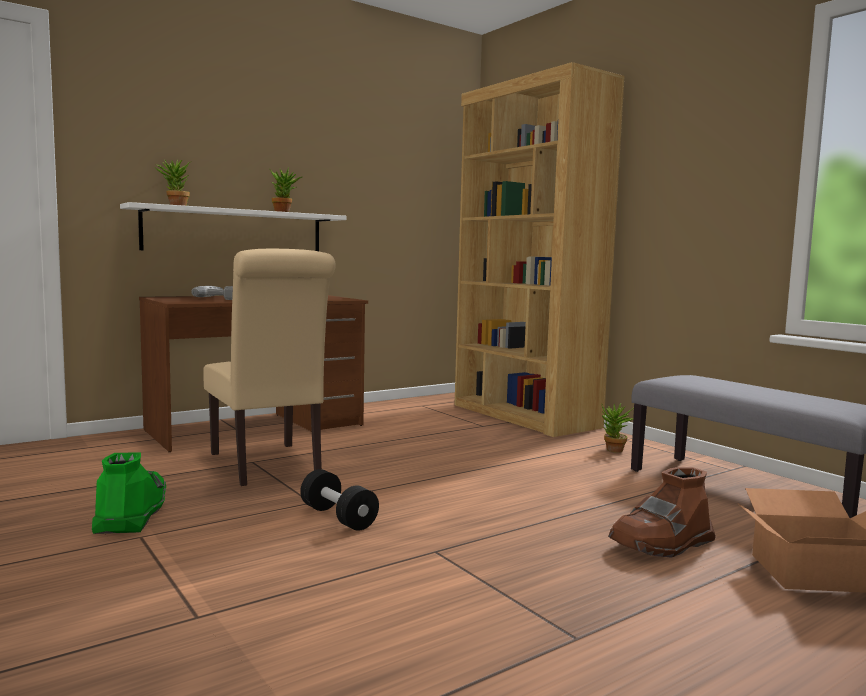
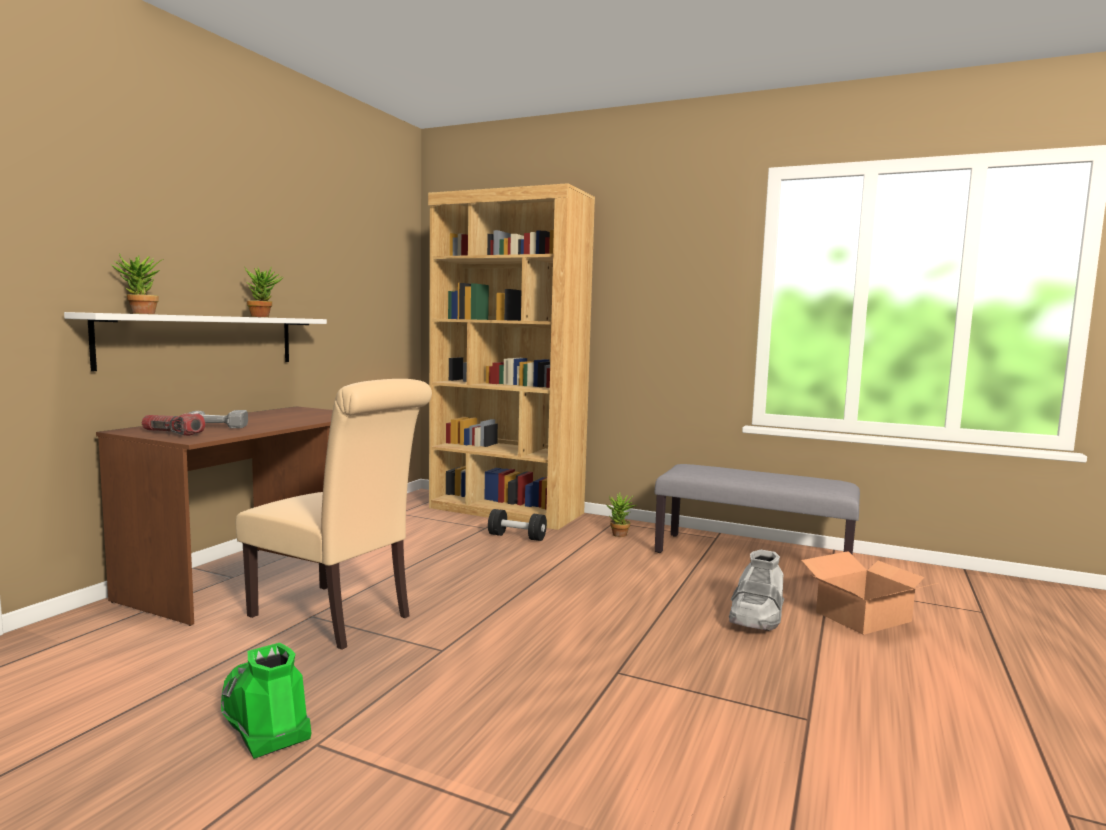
camera: 30 degrees left, 0 degrees up
black dumbbell [300,469,379,531] -> black dumbbell moved to [488,509,547,541]
brown boot [608,467,716,558] -> grey boot [729,550,784,631]
none -> flashlight [142,413,205,436]

